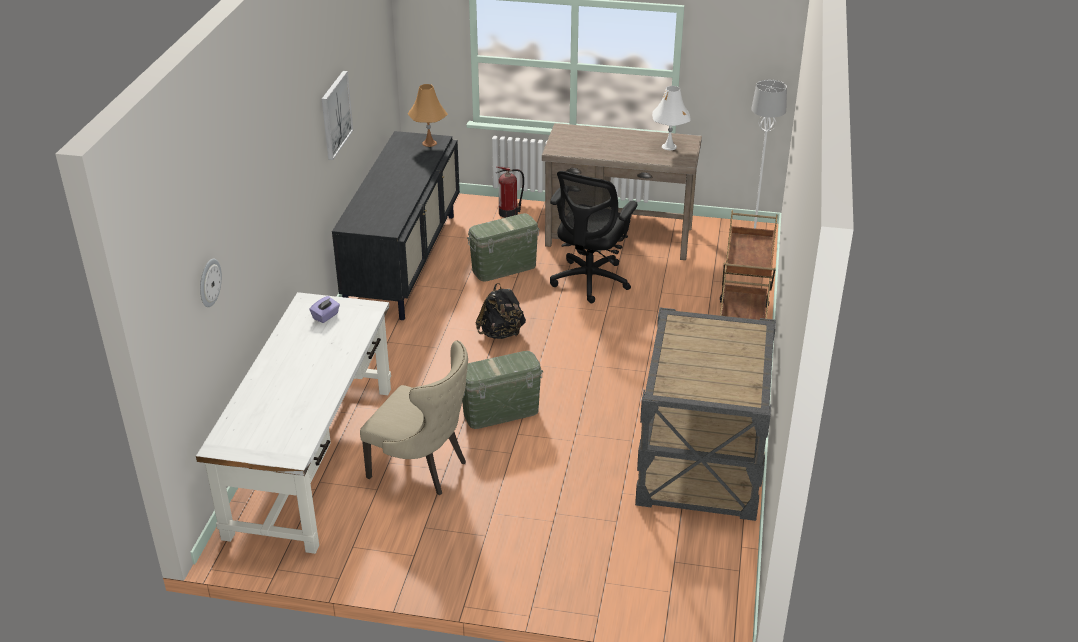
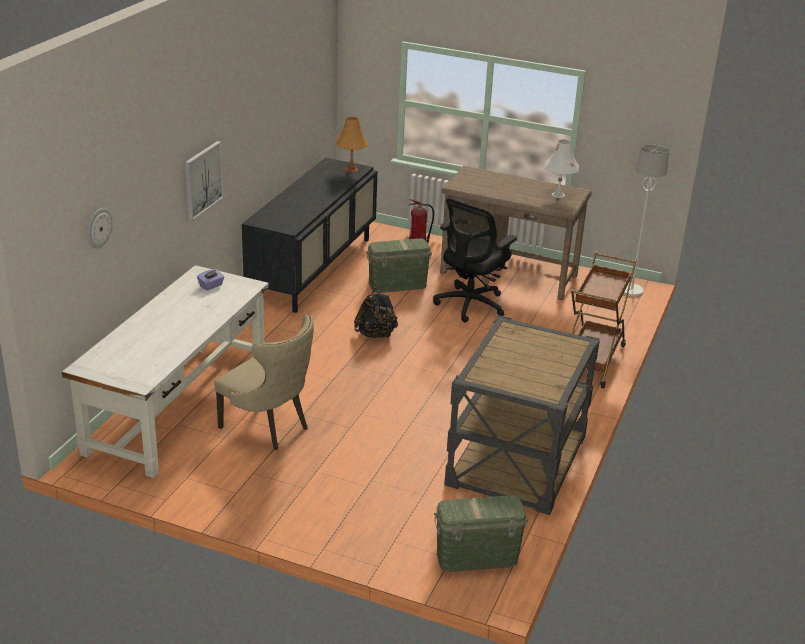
camera: 10 degrees right, 5 degrees down
picture [322,71,353,160] -> picture moved to [185,141,224,221]
green storage box [462,351,543,429] -> green storage box moved to [434,495,528,572]

